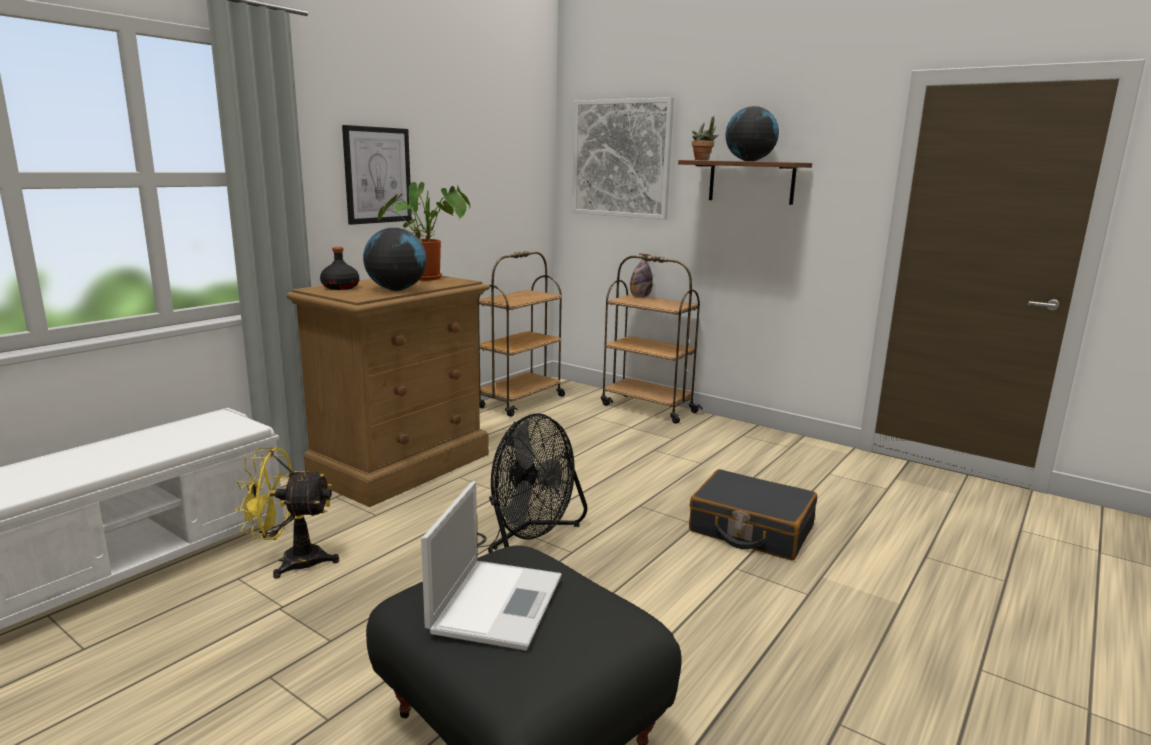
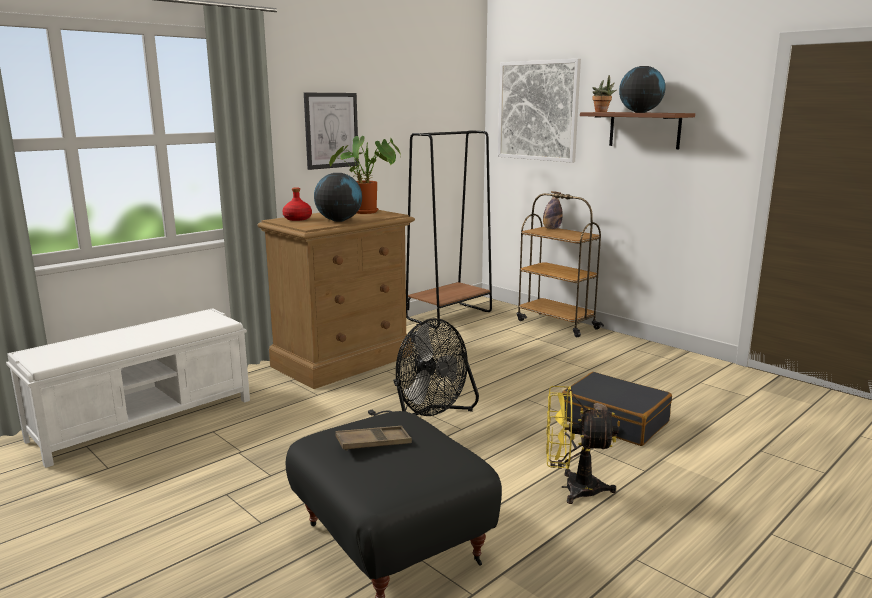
camera: 10 degrees right, 0 degrees up
yellow fan [235,448,339,579] -> yellow fan moved to [546,386,618,504]
black bottle [320,247,359,290] -> red bottle [282,188,312,221]
laptop [421,481,562,651] -> brown tray [335,426,412,451]
brown cart [478,251,565,417] -> clothes rack [406,130,492,329]

